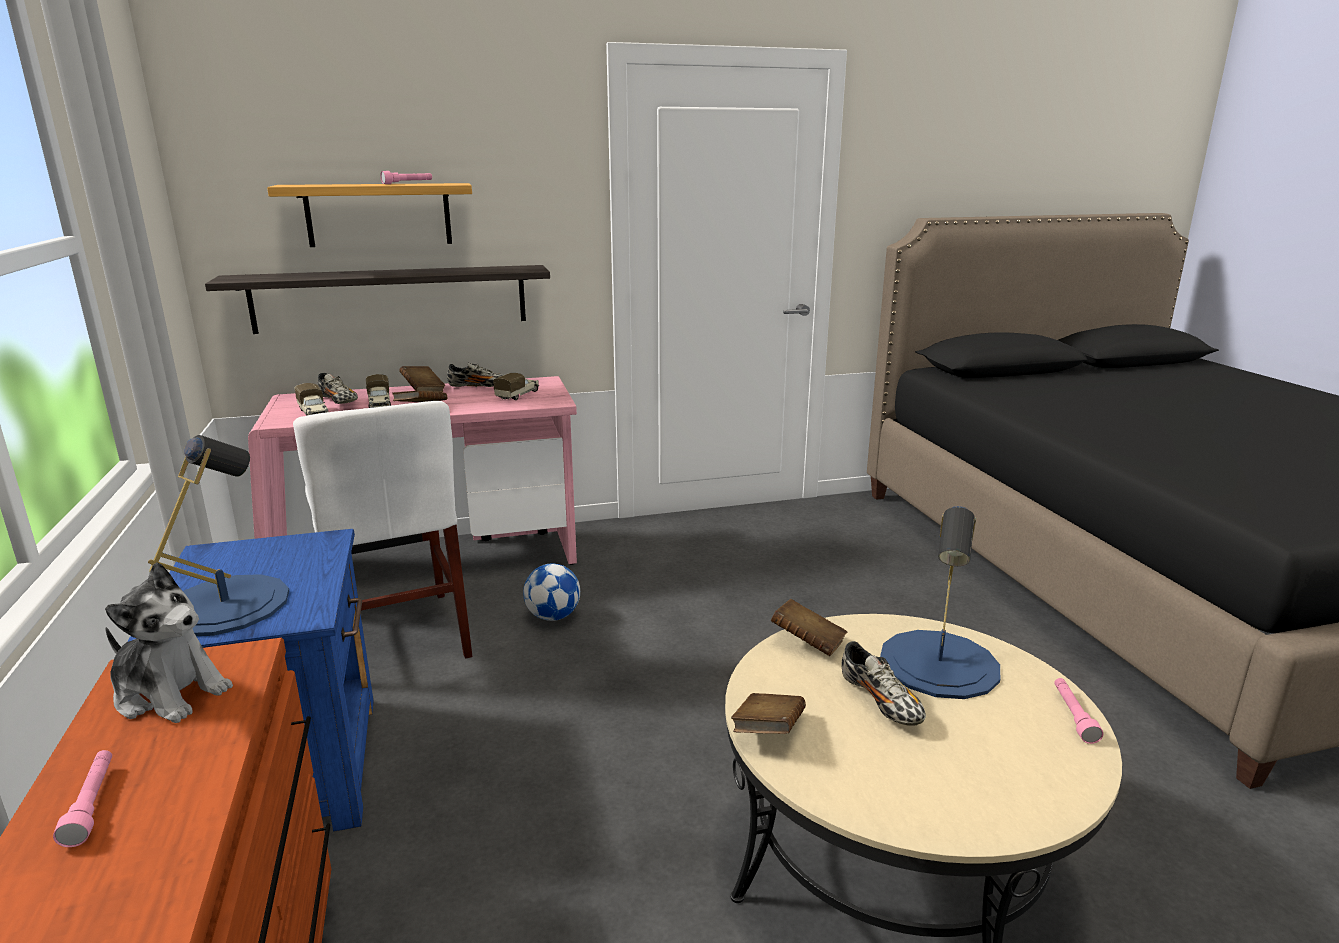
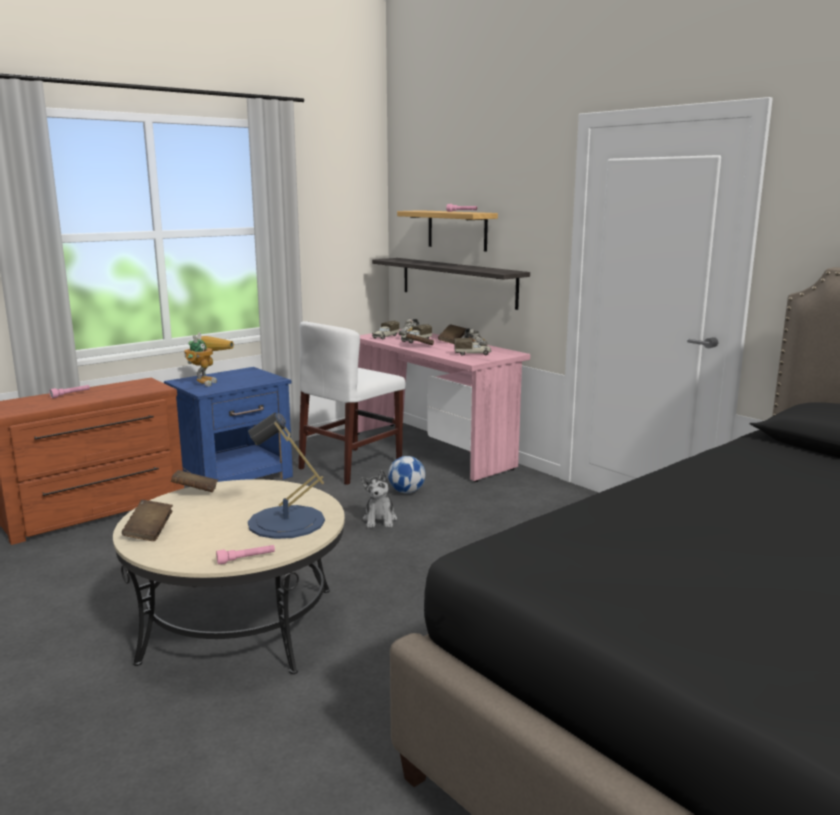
camera: 65 degrees right, 5 degrees down
plush toy [105,562,233,723] -> plush toy moved to [361,470,397,528]
blue table lamp [148,435,289,636] -> toy robot [184,332,234,386]
brown book [771,599,847,656] -> brown book moved to [122,500,173,541]
shoe [842,641,926,726] -> none

